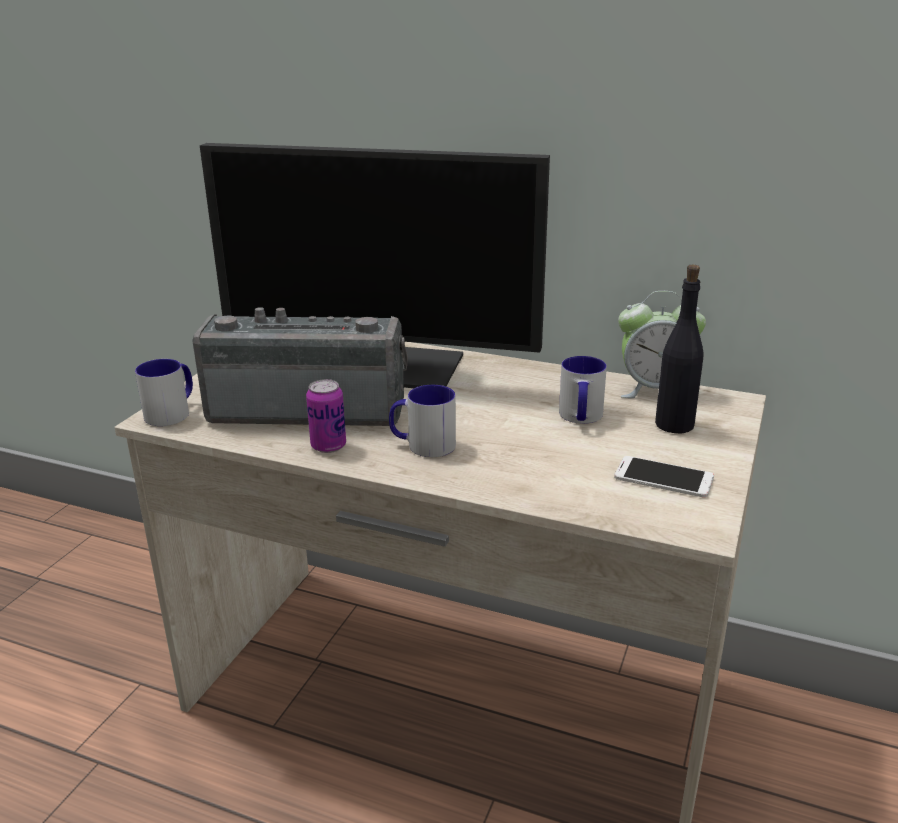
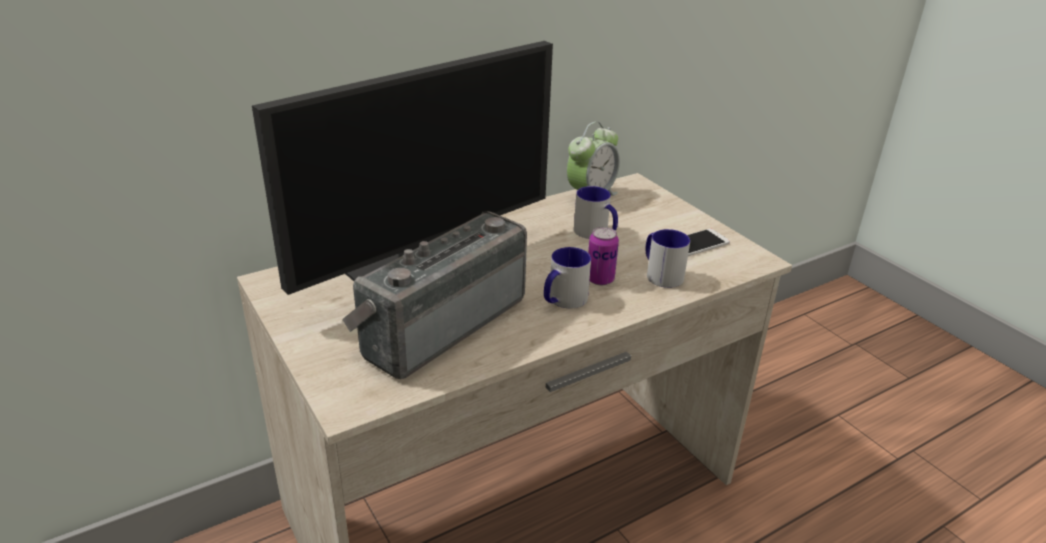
camera: 55 degrees left, 5 degrees up
mug [135,359,193,426] -> mug moved to [645,229,690,288]
can [306,379,346,453] -> can moved to [588,227,619,285]
black bottle [655,265,703,433] -> none

